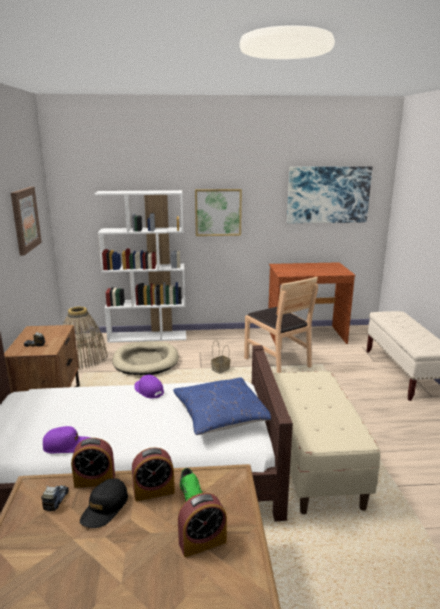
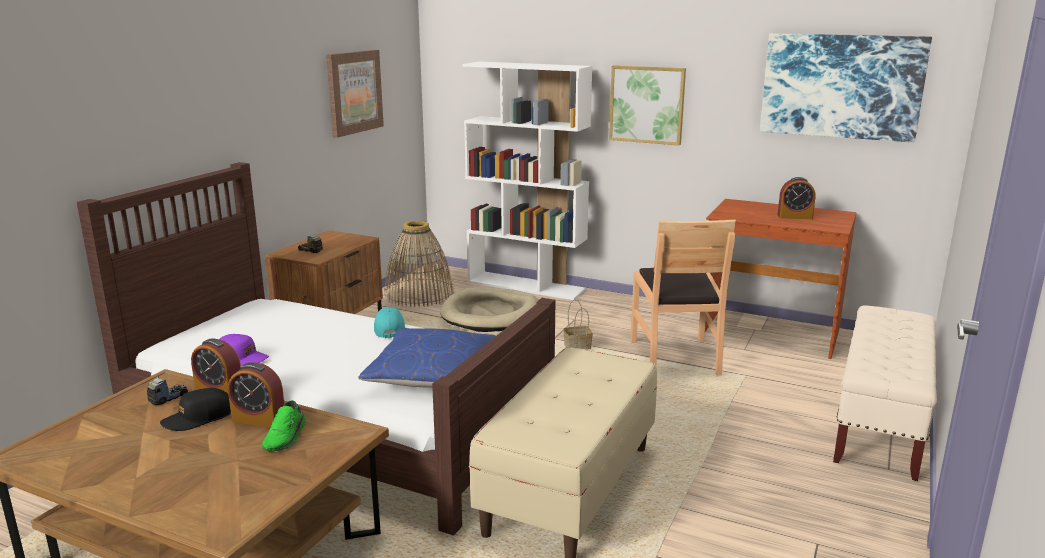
camera: 30 degrees right, 0 degrees up
purple cap [134,375,164,398] -> turquoise cap [374,307,405,338]
alarm clock [178,493,227,557] -> alarm clock moved to [778,177,816,219]

